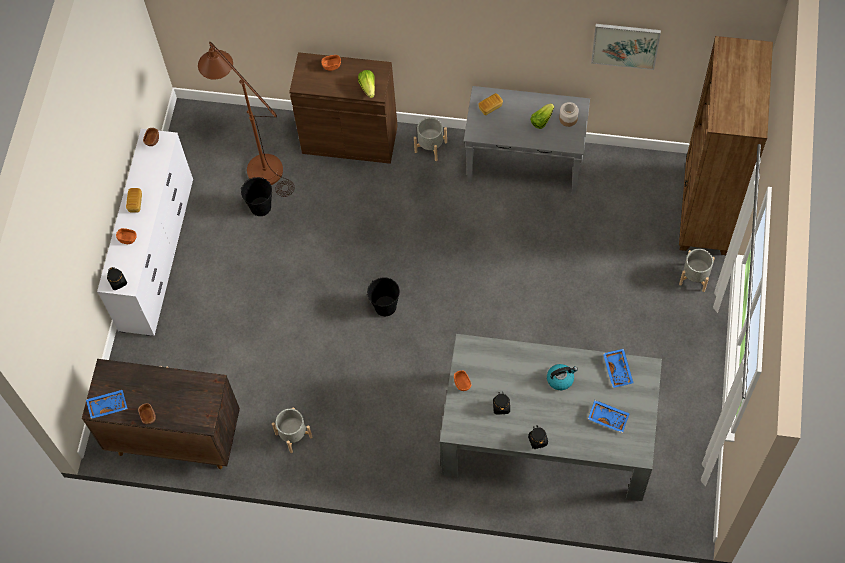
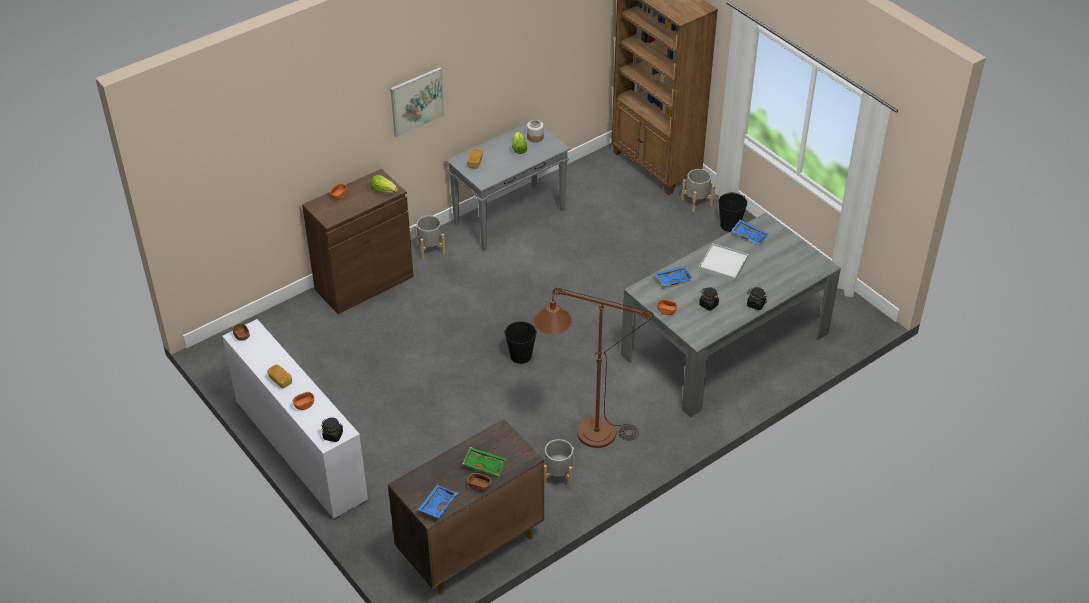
camera: 50 degrees left, 20 degrees down
brown floor lamp [198,42,294,197] -> brown floor lamp moved to [534,288,654,448]
black bucket [241,177,272,216] -> black bucket moved to [718,192,747,232]
kettle [547,364,578,390] -> white tray [699,244,748,282]
blue tray [588,400,630,433] -> blue tray moved to [655,267,693,286]
picture [591,24,661,70] -> picture moved to [390,67,445,138]
none -> green tray [462,447,506,476]

